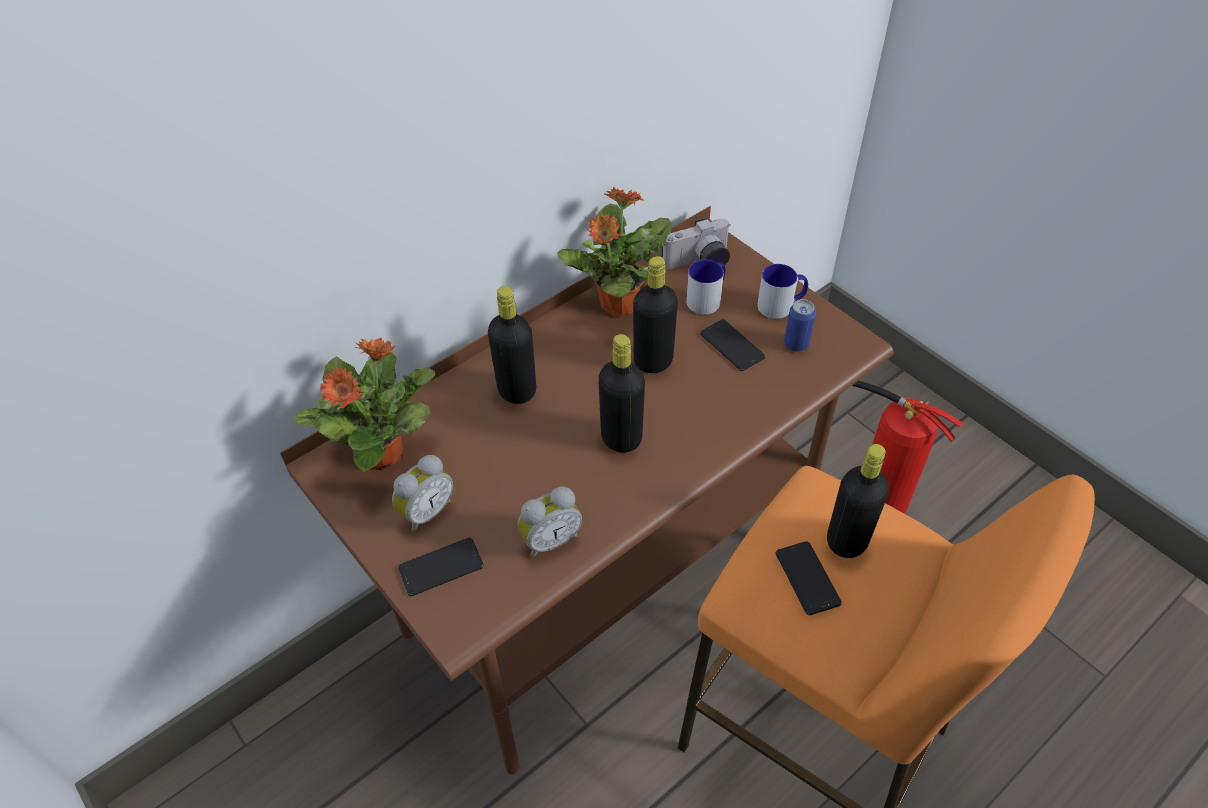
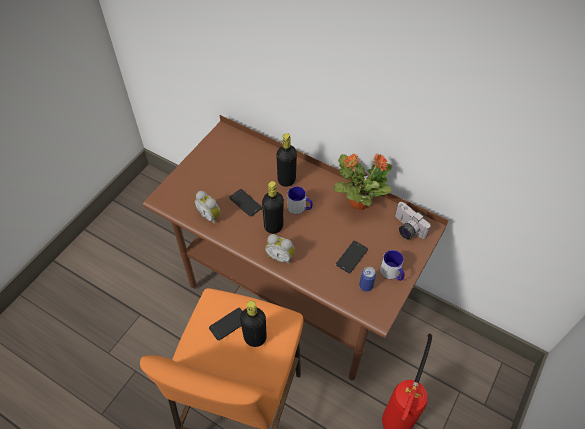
camera: 70 degrees right, 5 degrees up
potted plant [295,338,436,472] -> none
alarm clock [392,455,453,533] -> alarm clock moved to [265,234,295,265]
phone [398,538,484,596] -> phone moved to [229,189,262,217]
black bottle [633,256,678,373] -> none
mug [686,260,725,315] -> mug moved to [287,186,313,214]

